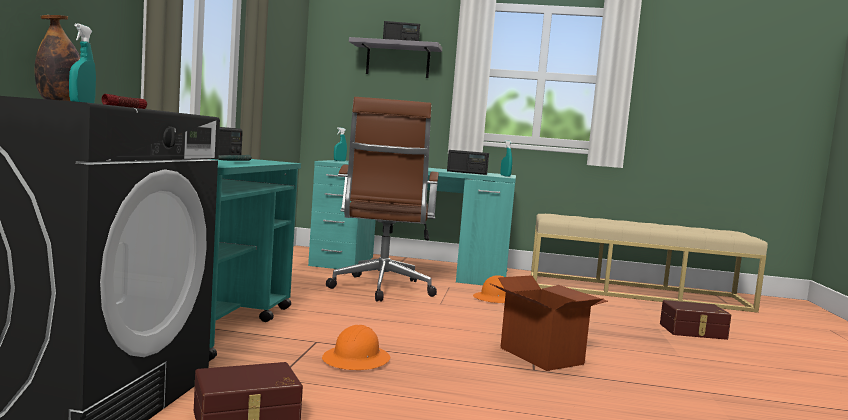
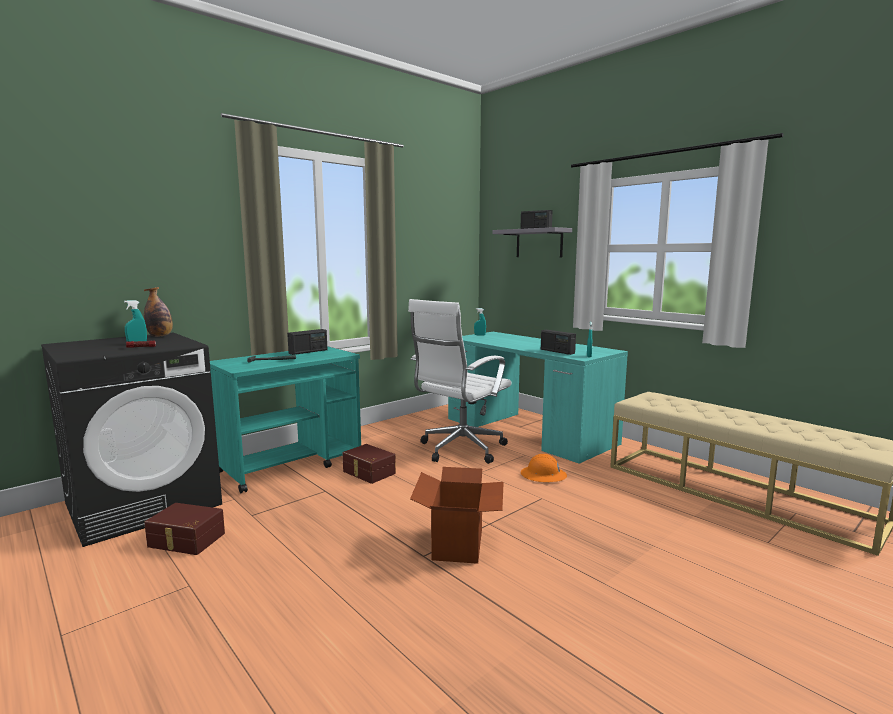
camera: 40 degrees right, 5 degrees up
orange hard hat [322,325,390,370] -> none
brown office chair [326,97,439,302] -> white office chair [408,299,511,464]
brown storage box [660,300,731,340] -> brown storage box moved to [342,444,396,484]

